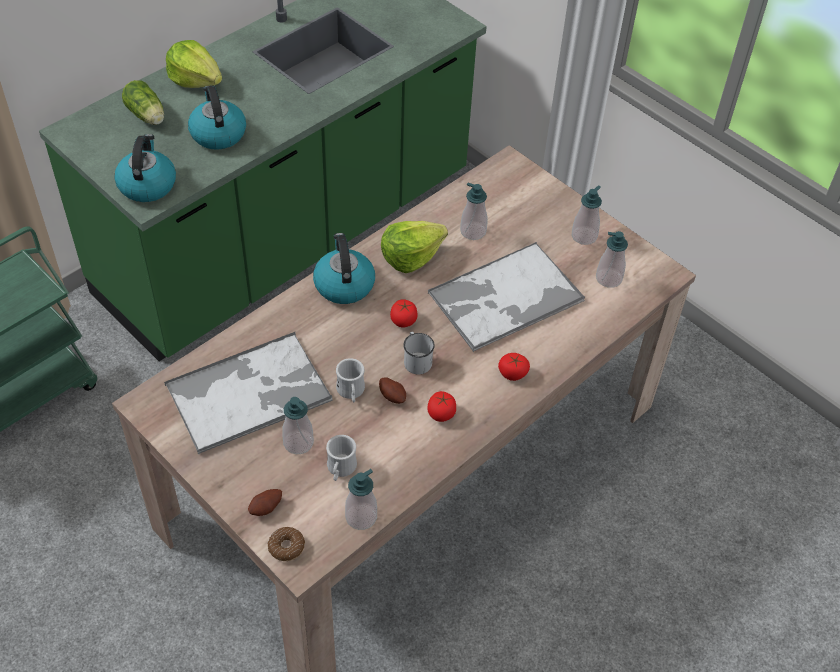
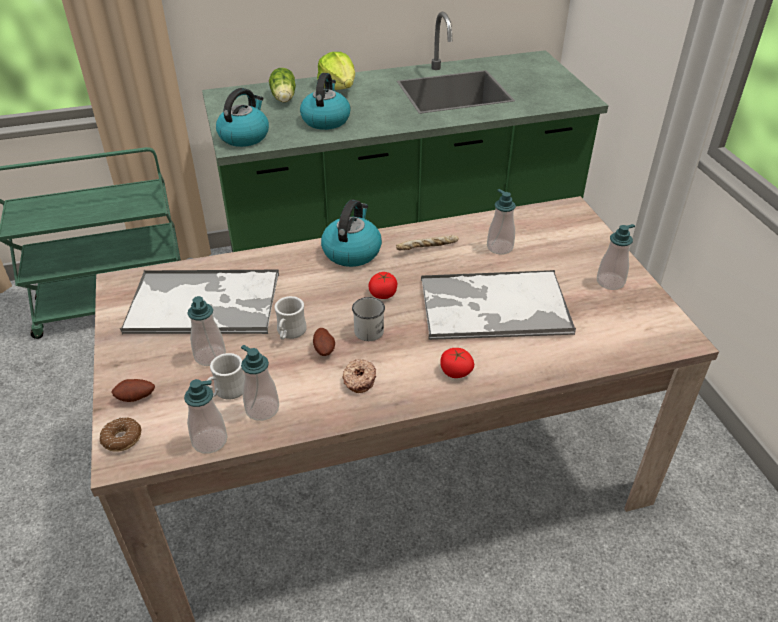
camera: 30 degrees right, 10 degrees down
lettuce [381,221,448,273] -> bread [396,235,459,250]
tomato [427,391,456,422] -> donut [343,359,376,393]
soap dispenser [596,231,628,288] -> soap dispenser moved to [241,345,279,421]

